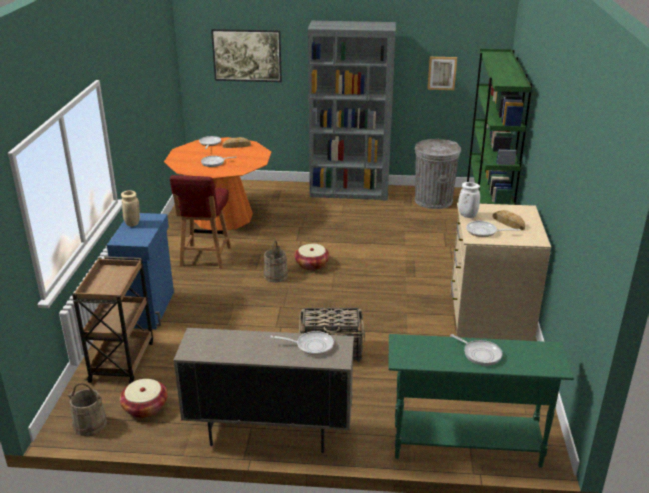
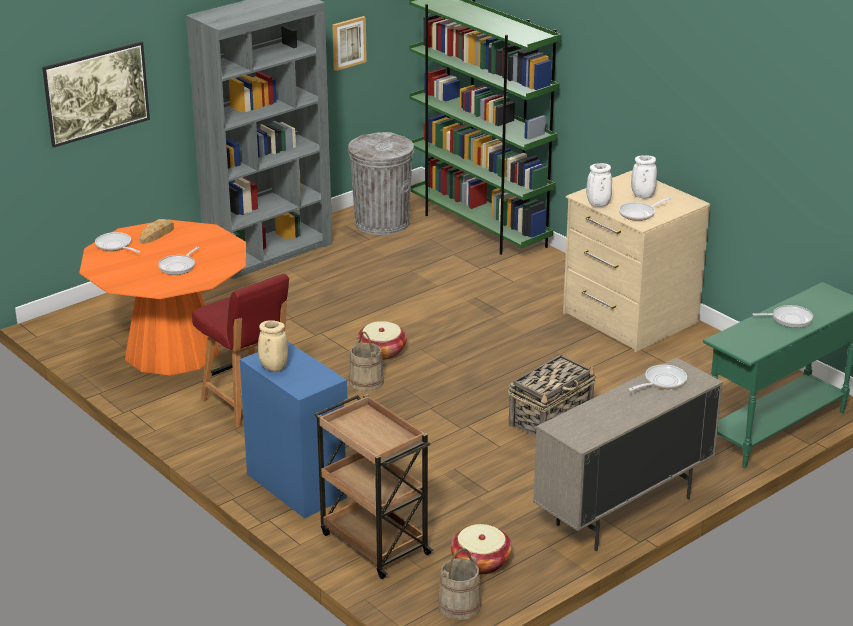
camera: 45 degrees left, 0 degrees up
bread [493,210,525,230] -> white vase [631,155,657,199]

